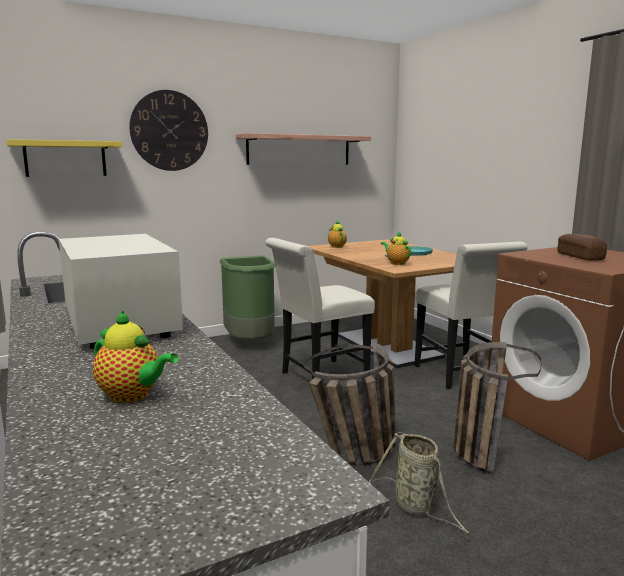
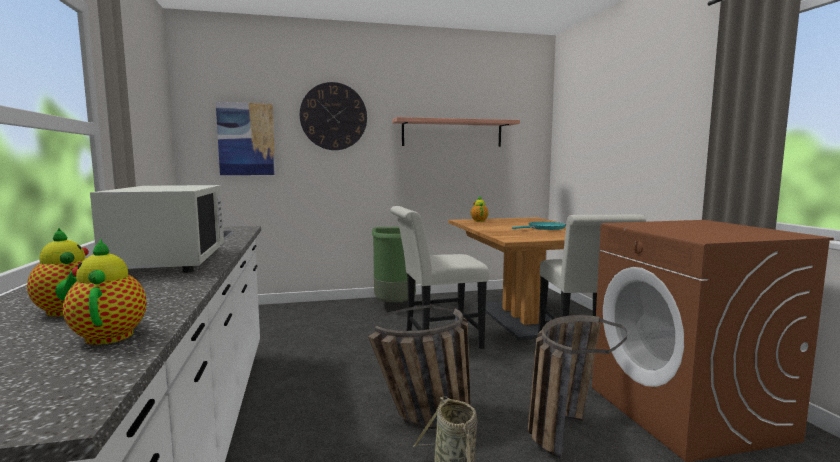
camera: 15 degrees right, 5 degrees down
yellow shelf [6,139,122,177] -> picture [216,102,276,175]
teapot [381,232,411,265] -> teapot moved to [63,239,147,345]
bread [557,234,607,261] -> none

